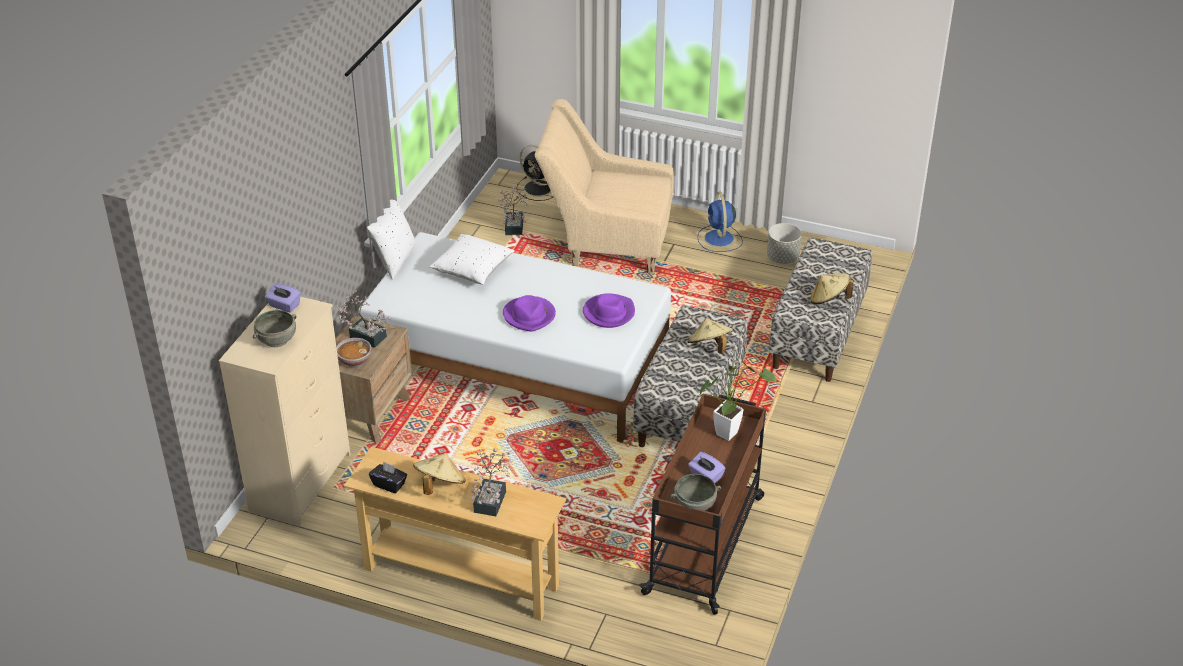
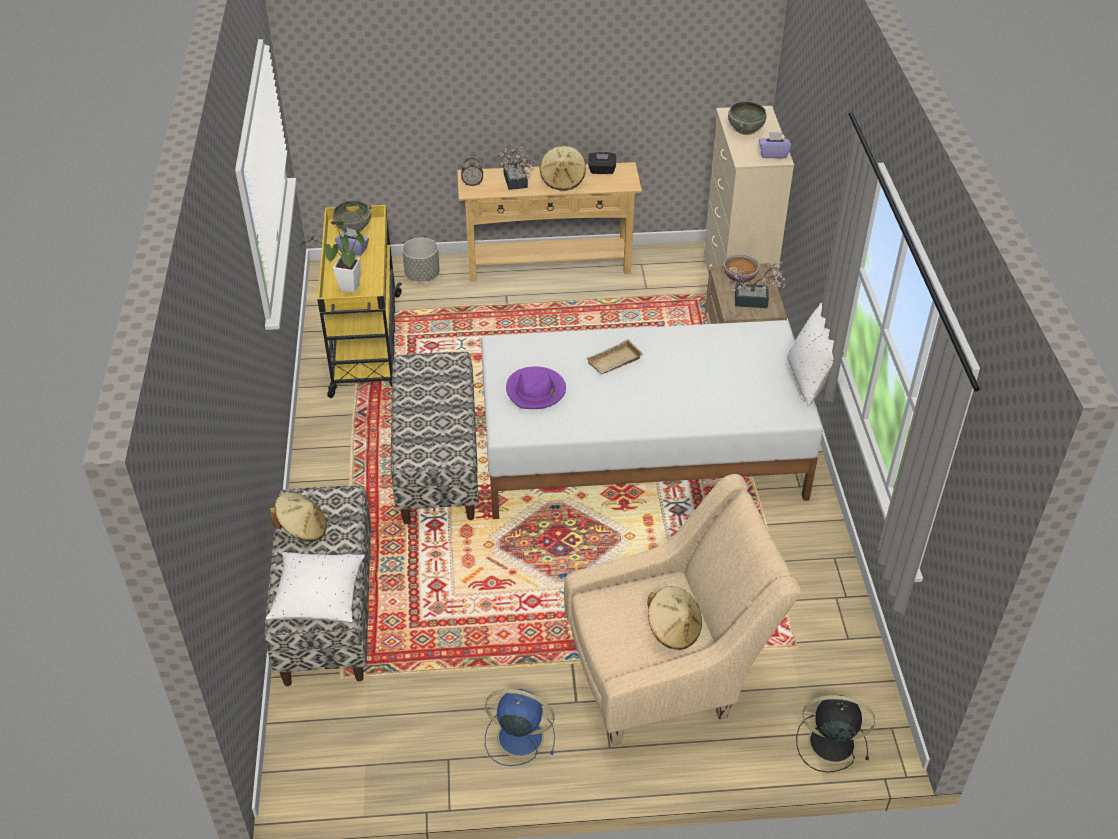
camera: 155 degrees right, 5 degrees up
white pillow [429,234,515,285] -> white pillow moved to [266,552,365,623]
potted plant [498,187,528,235] -> none
purple hat [503,295,556,332] -> beige tray [586,339,643,374]
brown cart [639,394,766,615] -> yellow cart [317,205,402,398]
beige hat [688,318,733,354] -> beige hat moved to [647,586,702,650]
blue fan [697,192,743,252] -> blue fan turned 45 degrees counterclockwise [485,689,555,766]
grey planter [767,223,802,264] -> grey planter moved to [402,238,440,281]
none -> alarm clock [461,158,483,186]

